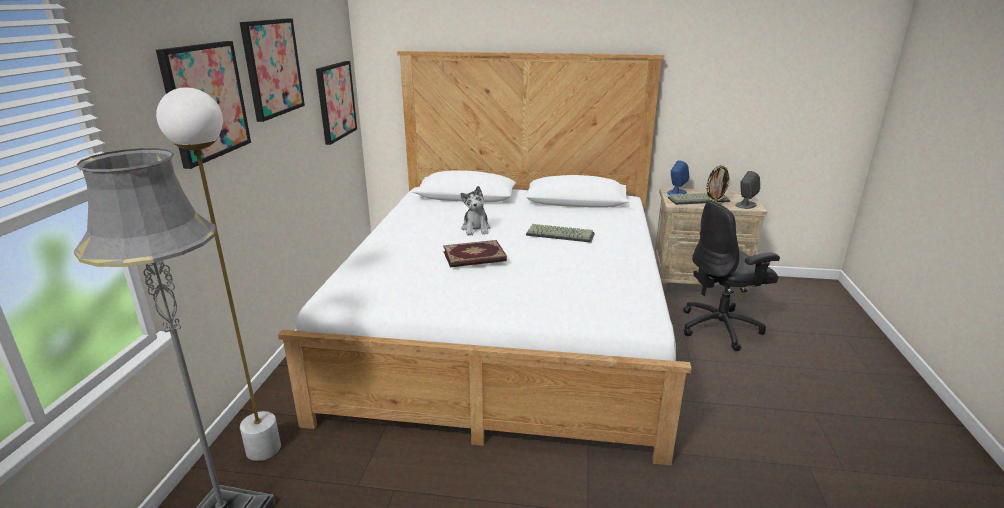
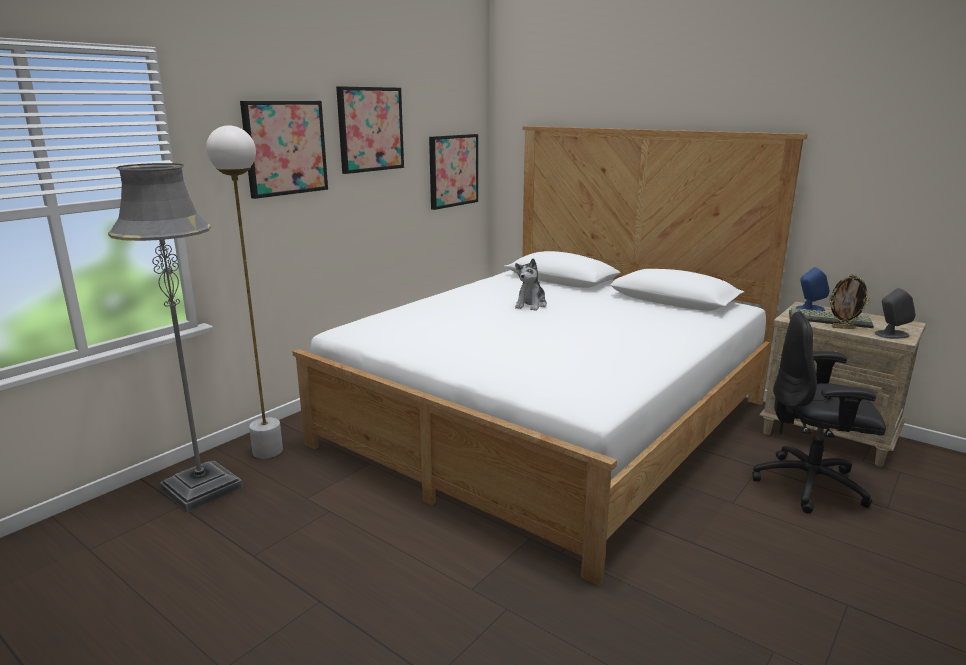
camera: 30 degrees right, 5 degrees down
book [443,240,507,267] -> none
keyboard [526,224,595,243] -> none

